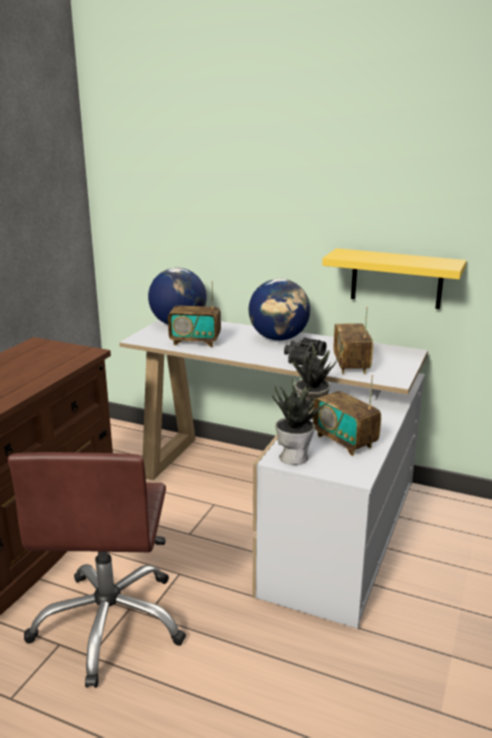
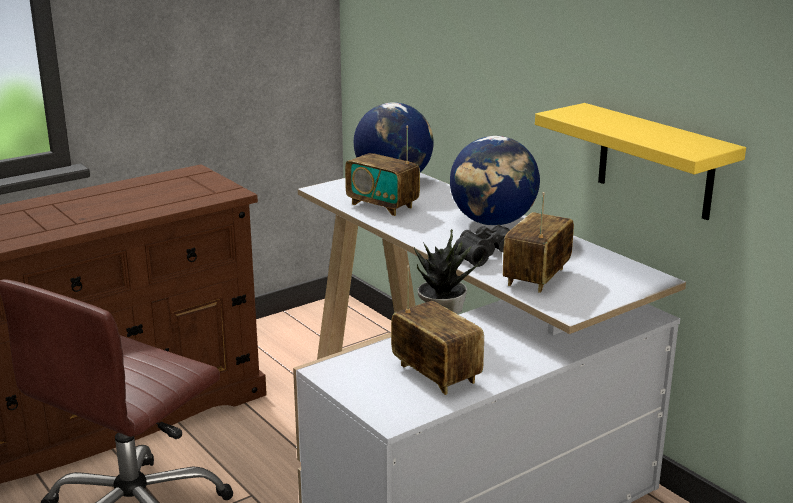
camera: 30 degrees right, 0 degrees up
potted plant [272,379,330,465] -> none
radio [313,375,381,456] -> radio turned 150 degrees clockwise [391,265,484,395]

